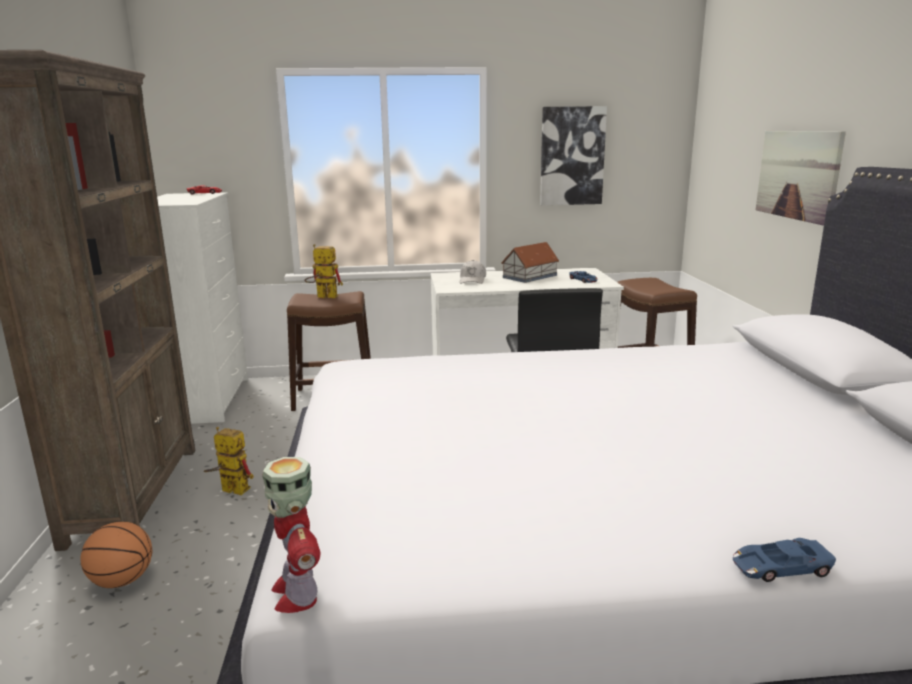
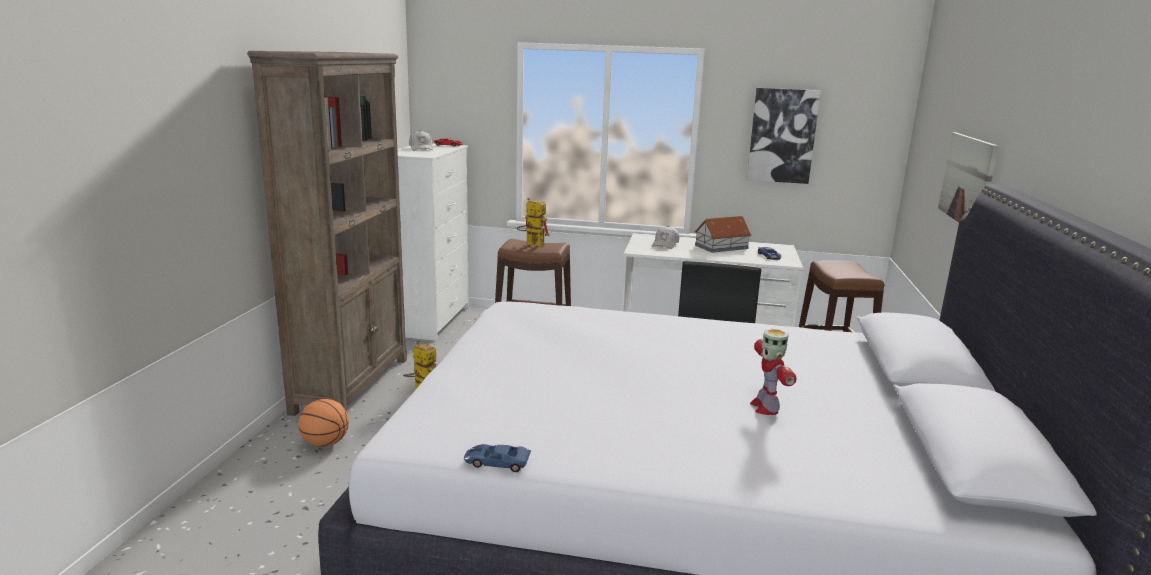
camera: 15 degrees right, 0 degrees up
toy robot [262,457,321,613] -> toy robot moved to [750,329,796,415]
blue toy car [733,538,836,582] -> blue toy car moved to [464,444,531,472]
none -> white cap [409,131,433,151]

